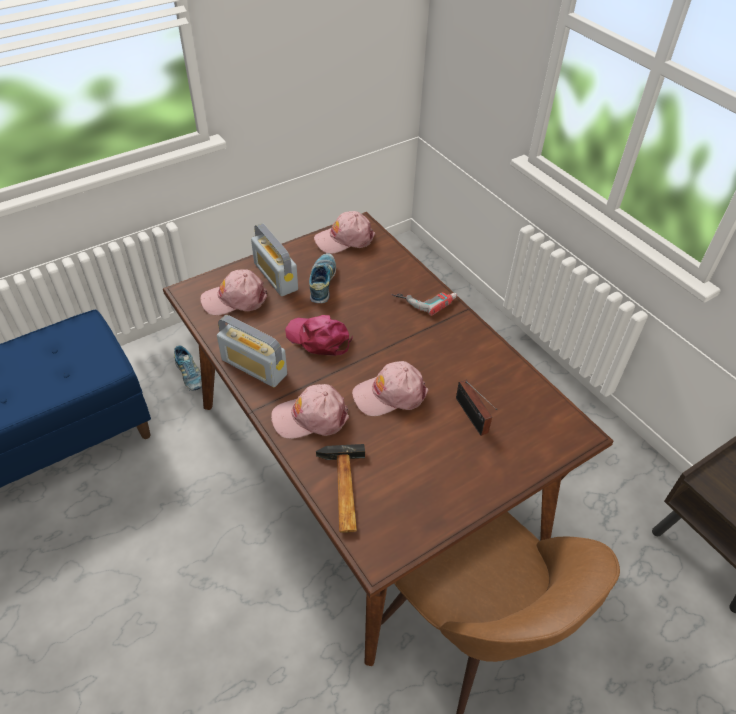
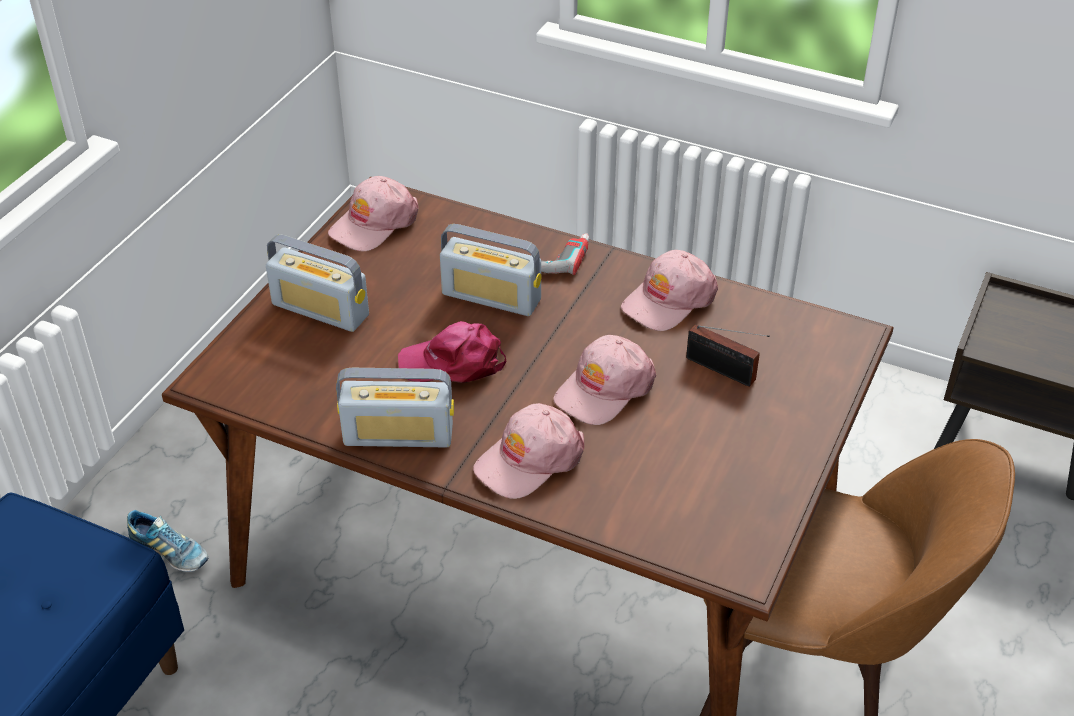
camera: 30 degrees left, 5 degrees down
pink cap [200,269,267,315] -> pink cap moved to [621,250,718,331]
shoe [309,253,336,303] -> none
hammer [316,444,365,533] -> none
none -> radio [440,224,542,316]

